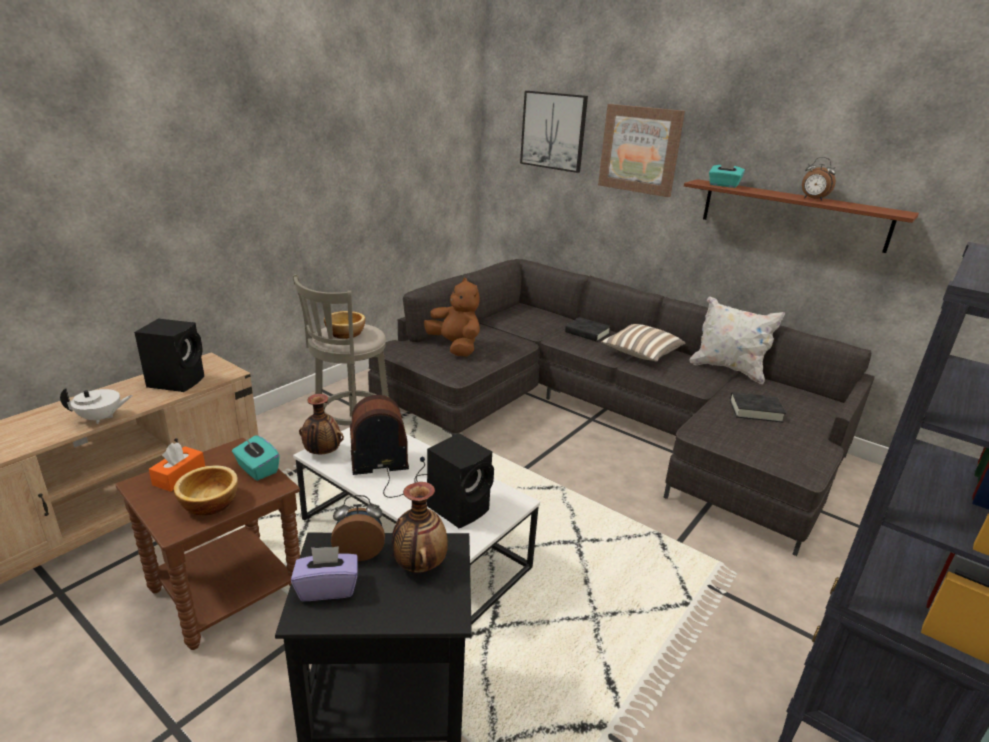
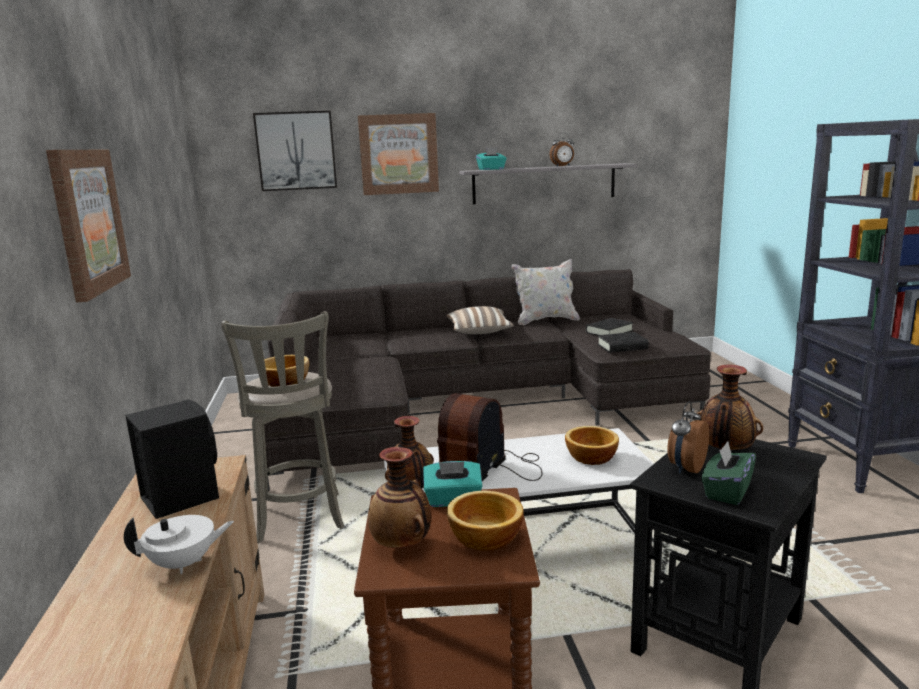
camera: 45 degrees left, 10 degrees down
white teapot [60,388,132,424] -> white teapot turned 45 degrees clockwise [124,515,234,574]
orange tissue box [149,443,205,492] -> vase [368,447,431,548]
purple tissue box [291,546,358,601] -> green tissue box [701,441,756,505]
brown plush toy [424,278,480,357] -> none
black speaker [427,433,494,528] -> bowl [565,426,619,465]
black book [565,317,611,342] -> black book moved to [598,332,649,353]
brown shelf [684,179,919,253] -> grey shelf [459,163,637,204]
none -> picture [46,150,131,303]

